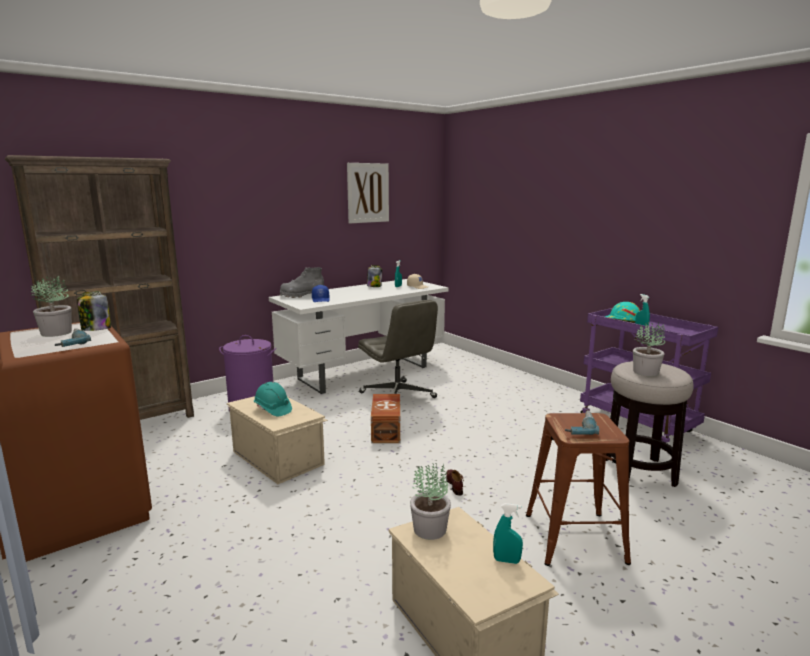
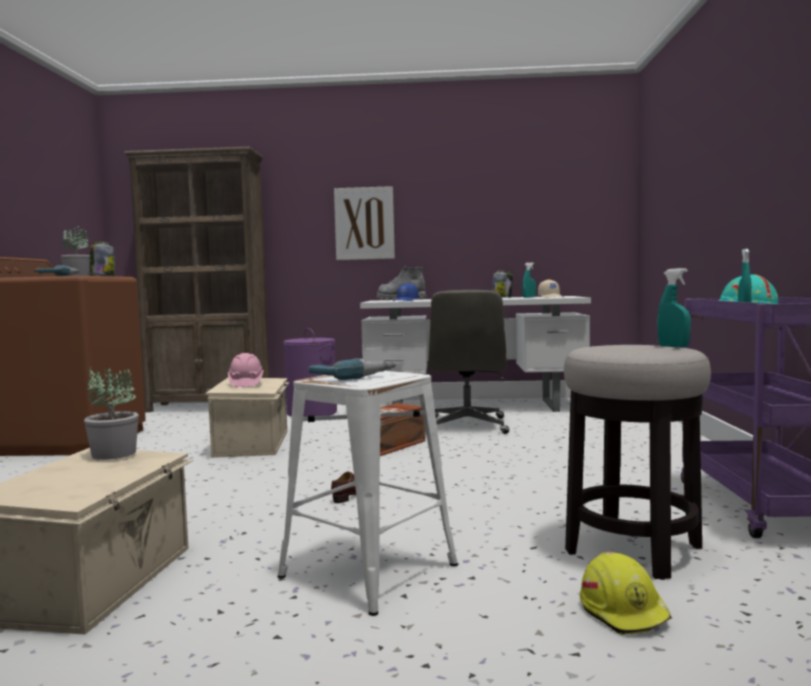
camera: 40 degrees right, 10 degrees down
turquoise hard hat [254,382,292,416] -> pink hard hat [228,353,264,387]
picture [347,163,389,223] -> picture moved to [334,186,395,260]
turquoise spray bottle [493,503,523,564] -> turquoise spray bottle moved to [657,268,691,347]
brown stool [526,413,631,566] -> white stool [278,371,458,616]
potted plant [633,322,665,376] -> none
none -> yellow hard hat [580,552,672,635]

